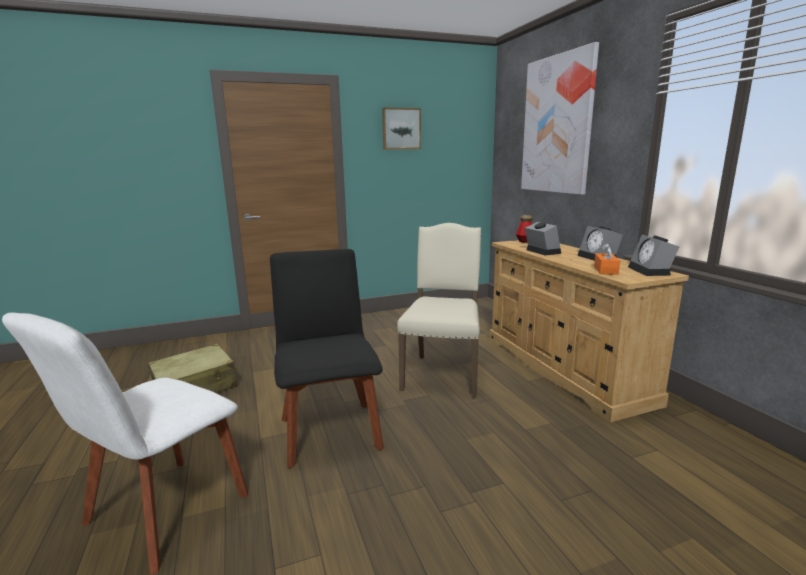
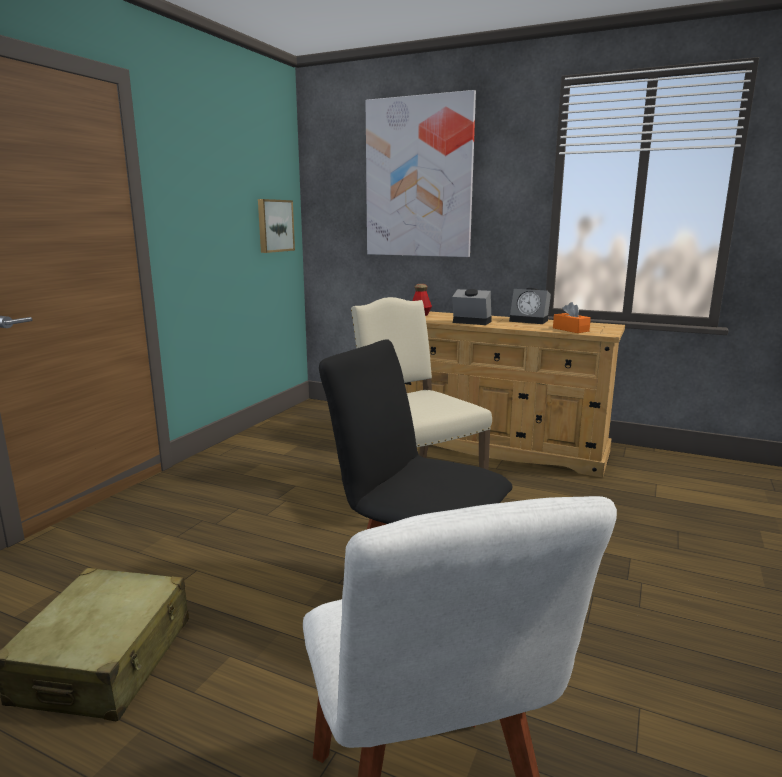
camera: 45 degrees left, 0 degrees up
picture [382,107,421,150] -> picture moved to [258,199,295,253]
alarm clock [628,235,679,276] -> none

